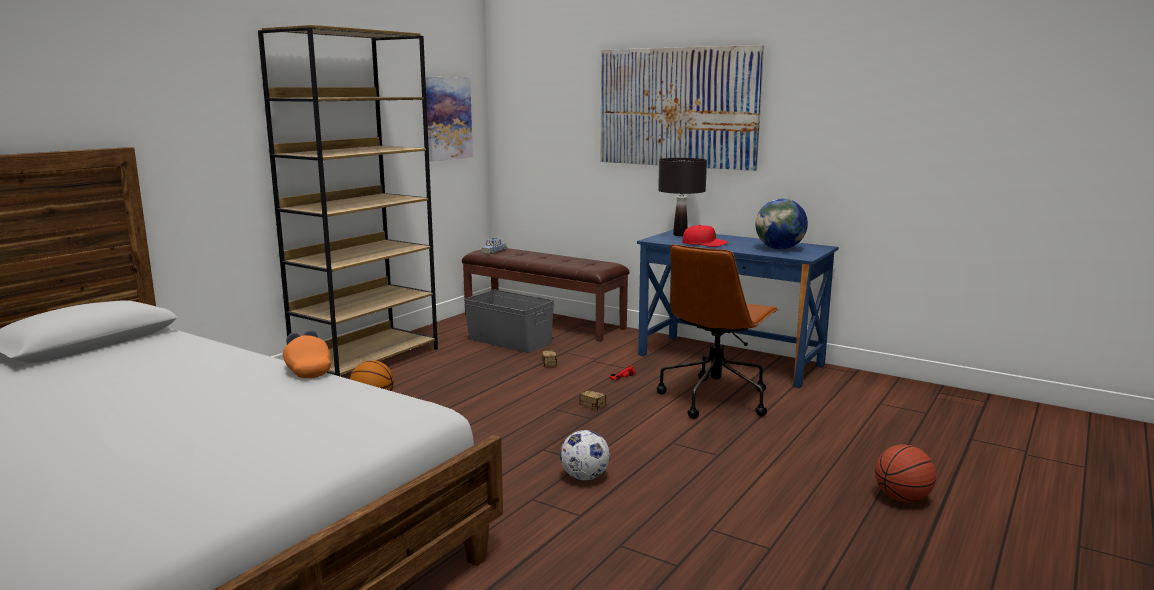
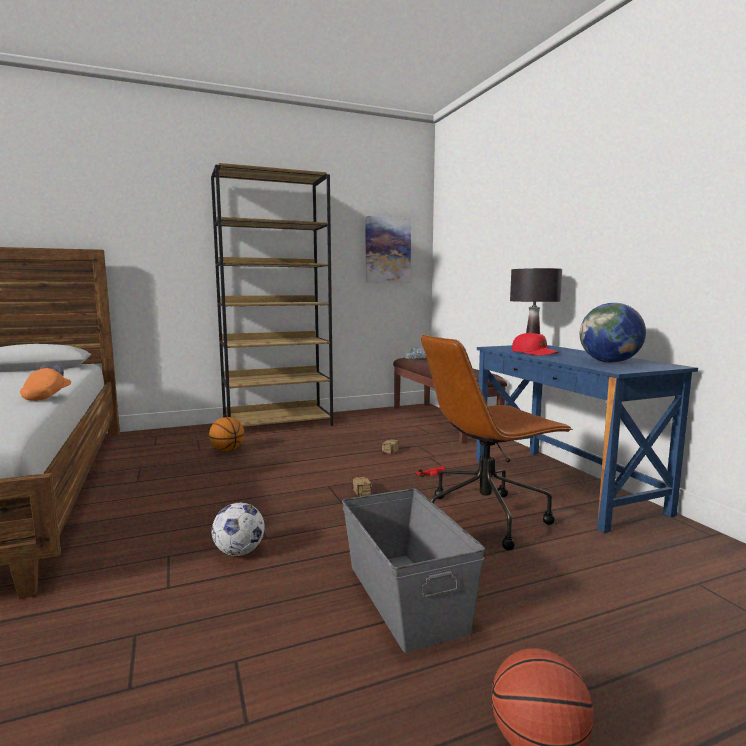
camera: 35 degrees right, 5 degrees down
grey storage box [464,290,554,353] -> grey storage box moved to [342,488,485,653]
picture [600,45,764,171] -> none

